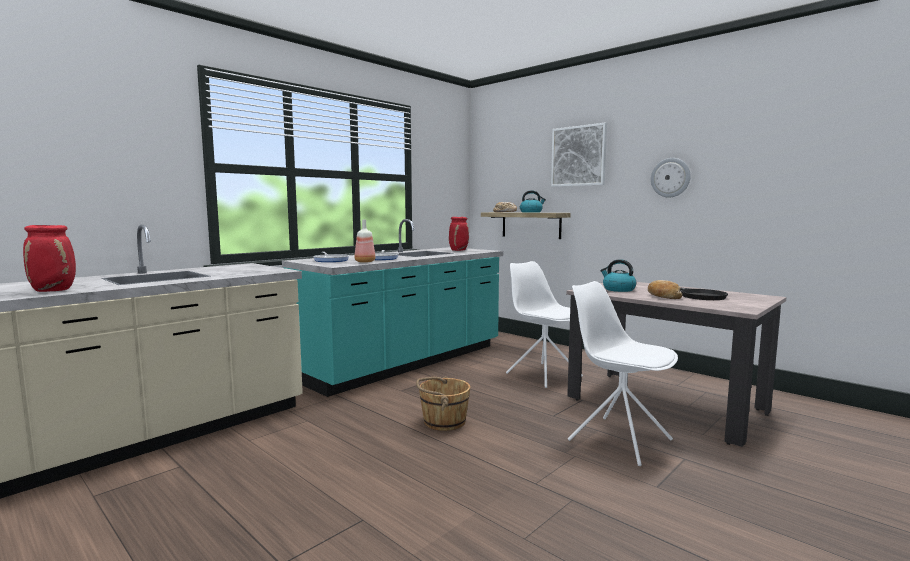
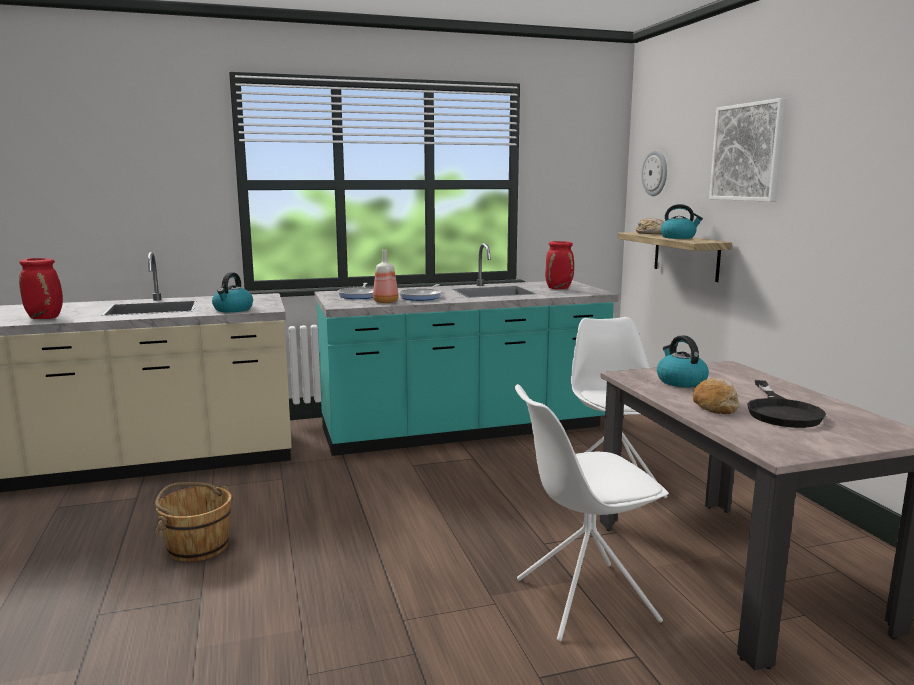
camera: 30 degrees right, 5 degrees up
brown bucket [416,377,471,431] -> brown bucket moved to [155,482,234,562]
white chair [568,281,678,466] -> white chair turned 90 degrees counterclockwise [515,384,669,642]
wall clock [651,158,691,198] -> wall clock moved to [641,150,667,196]
none -> kettle [212,272,253,313]

